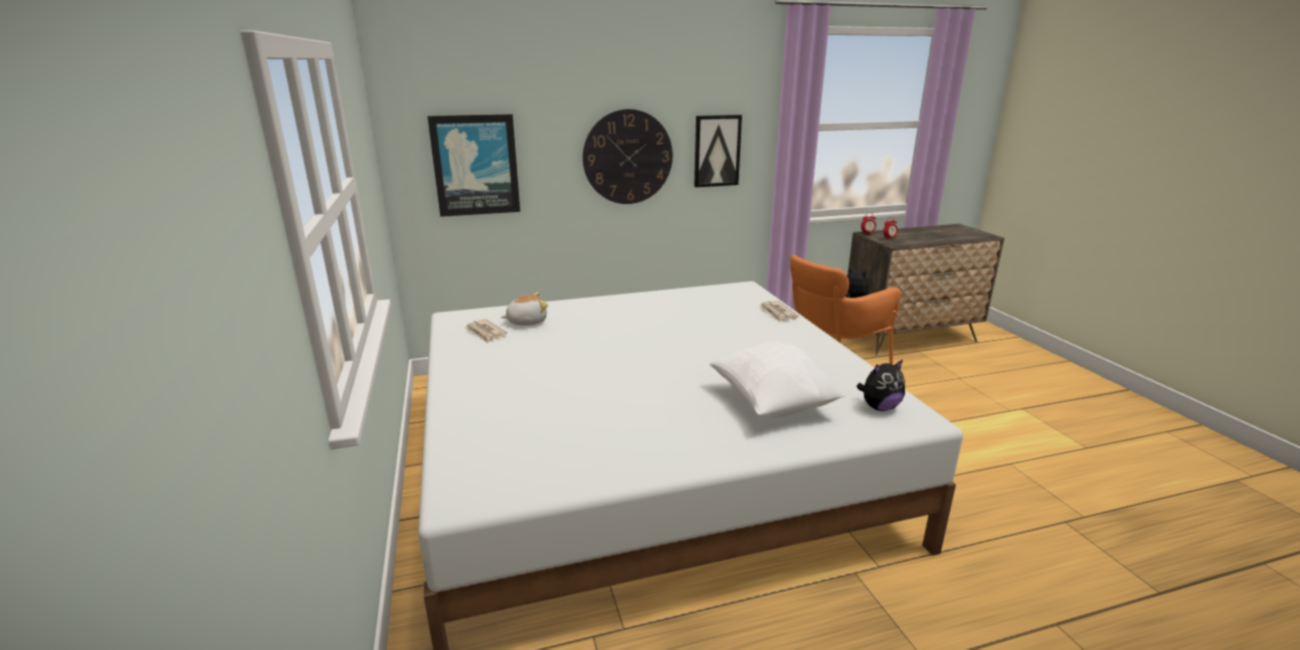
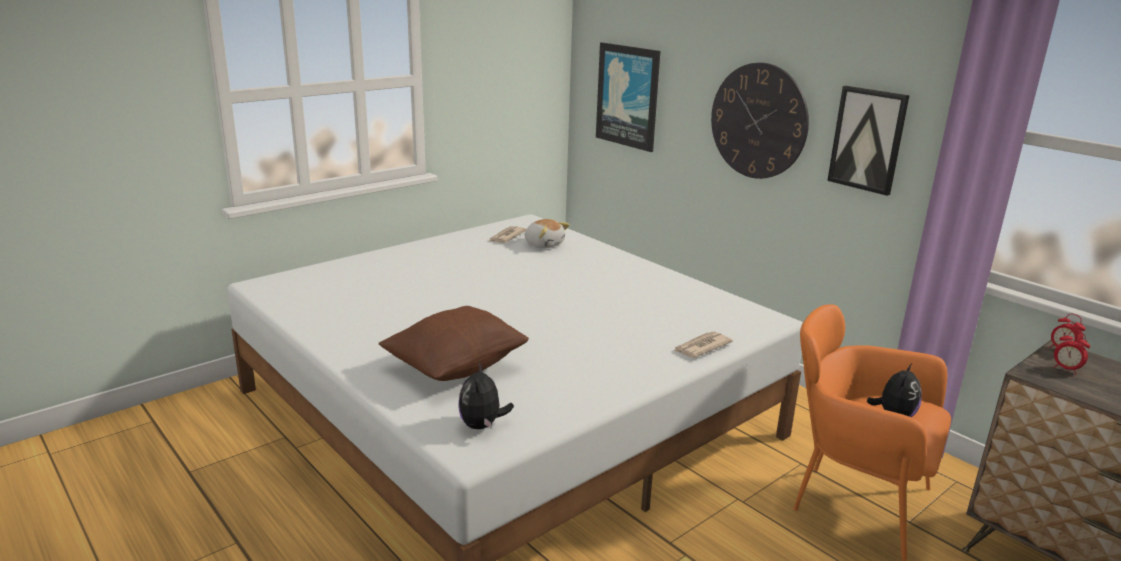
camera: 65 degrees right, 0 degrees up
white pillow [709,341,846,417] -> brown pillow [379,306,529,381]
plush toy [856,360,905,411] -> plush toy turned 45 degrees clockwise [458,362,514,429]

